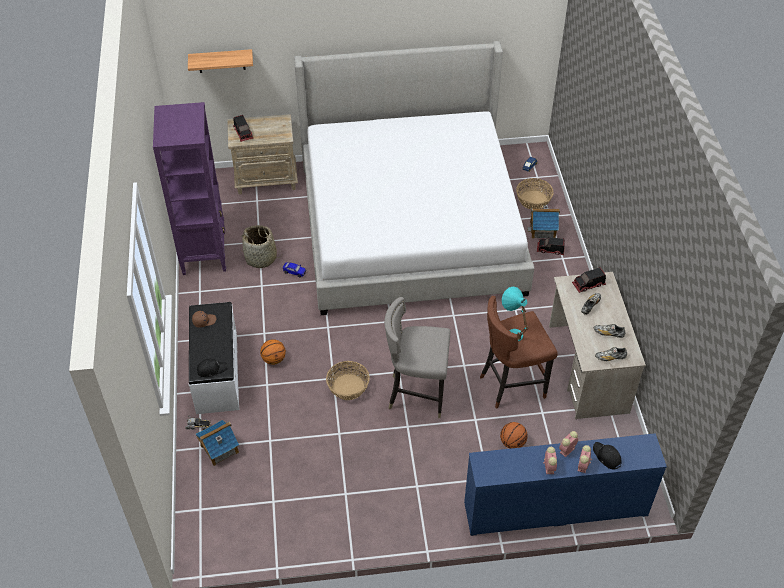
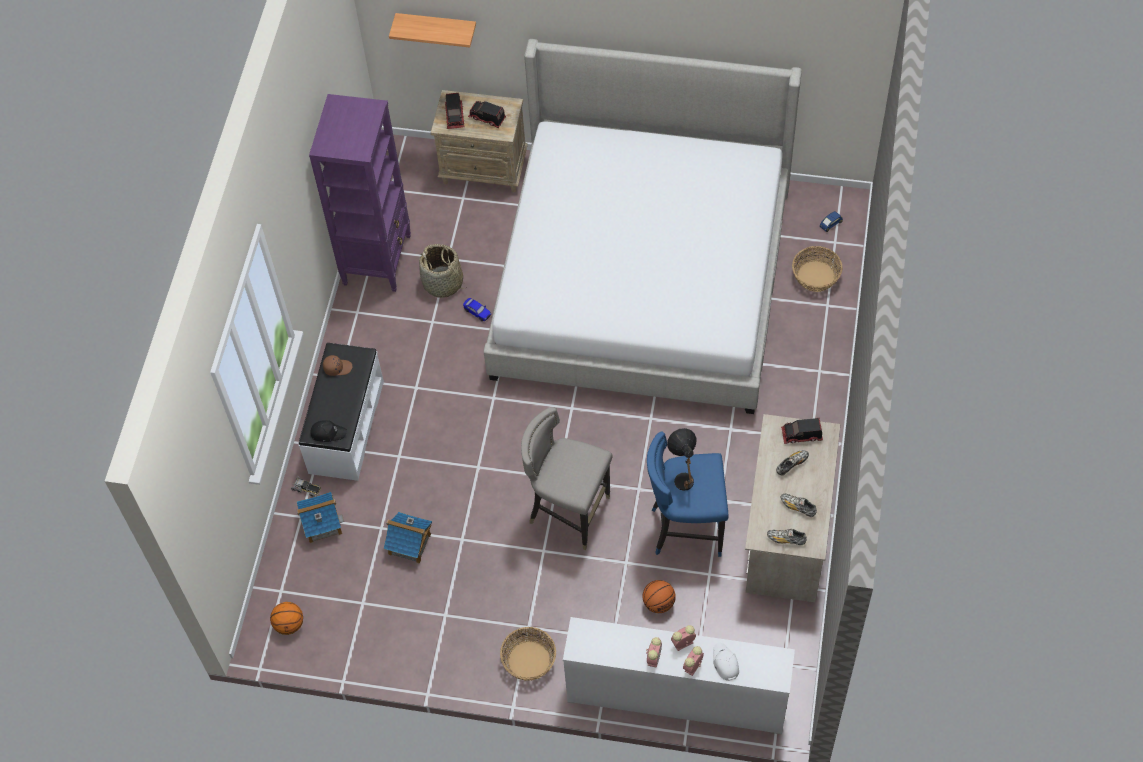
camera: 20 degrees right, 10 degrees up
basketball [260,339,286,365] -> basketball moved to [270,602,303,635]
basket [326,361,370,400] -> basket moved to [500,627,556,681]
blue dresser [464,433,667,536] -> white dresser [563,617,795,734]
brown stool [480,296,558,408] -> blue stool [647,431,729,557]
turquoise table lamp [502,287,529,341] -> black table lamp [667,428,697,491]
toy house [527,206,560,239] -> toy house moved to [383,512,432,563]
toy truck [537,237,565,255] -> toy truck moved to [468,101,506,128]
black cap [593,442,622,469] -> white cap [713,643,739,681]

